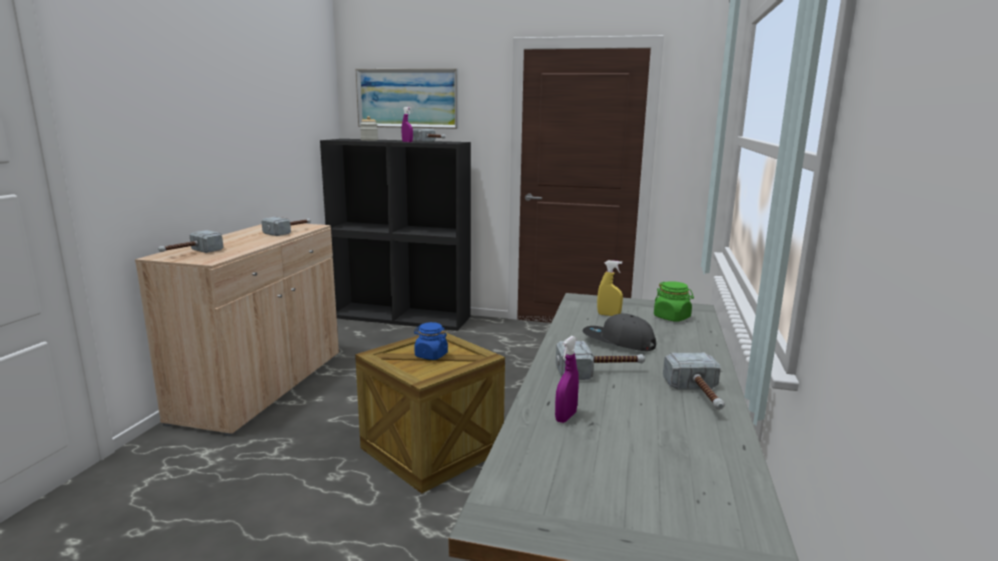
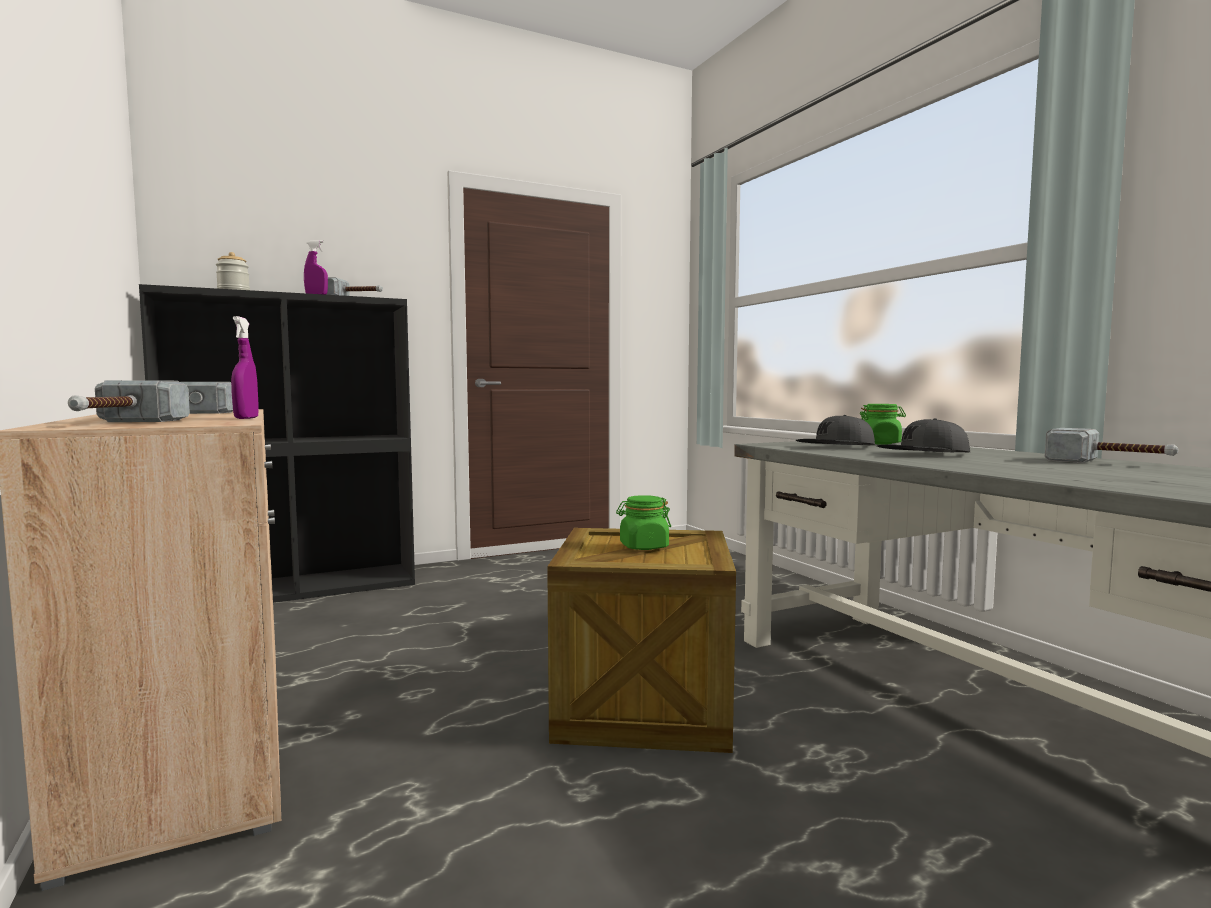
camera: 40 degrees left, 10 degrees down
picture [355,68,458,129] -> none
blue jar [414,322,448,360] -> green jar [616,495,671,550]
purple spray bottle [555,336,579,423] -> purple spray bottle moved to [231,316,259,419]
hammer [556,341,645,380] -> none
yellow spray bottle [597,260,623,316] -> grey cap [796,415,875,445]

